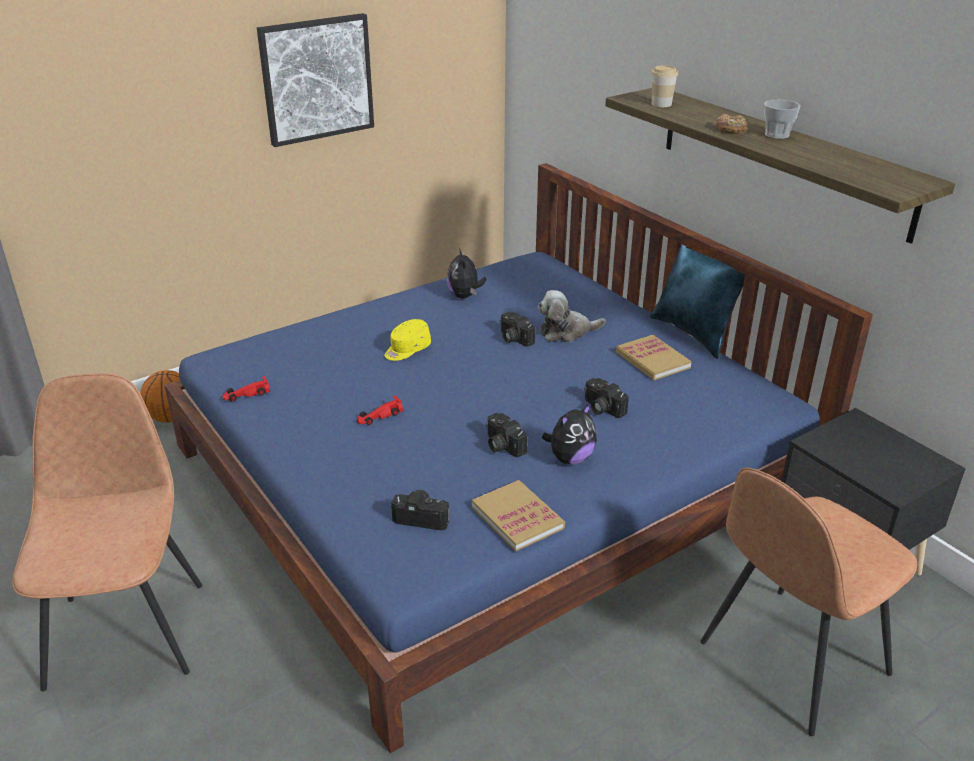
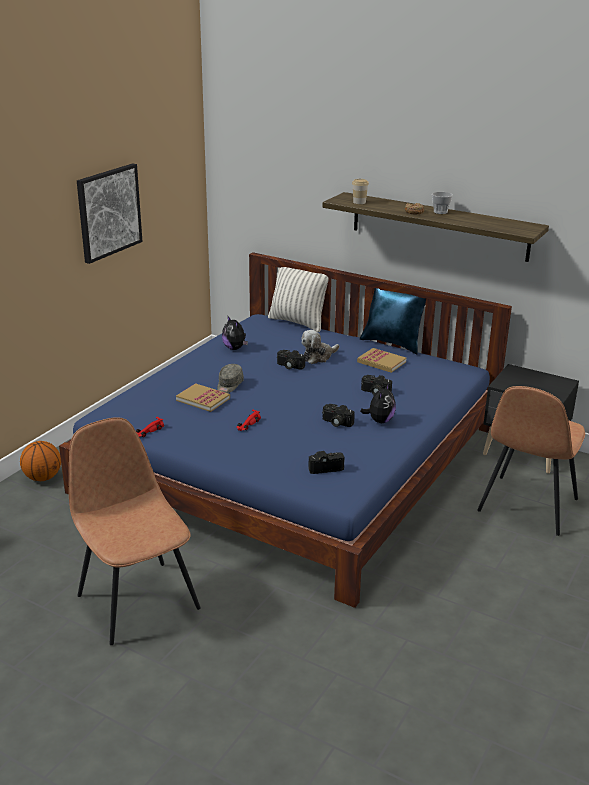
camera: 25 degrees left, 5 degrees down
yellow cap [384,319,431,361] -> grey cap [217,364,244,393]
book [472,480,565,551] -> book moved to [176,383,230,412]
none -> pillow [268,267,329,332]

